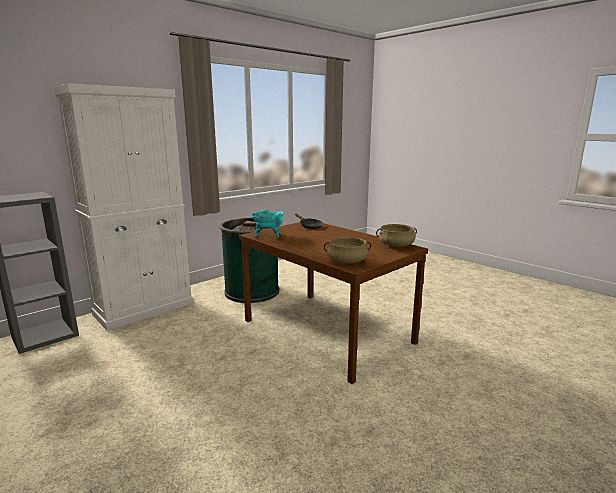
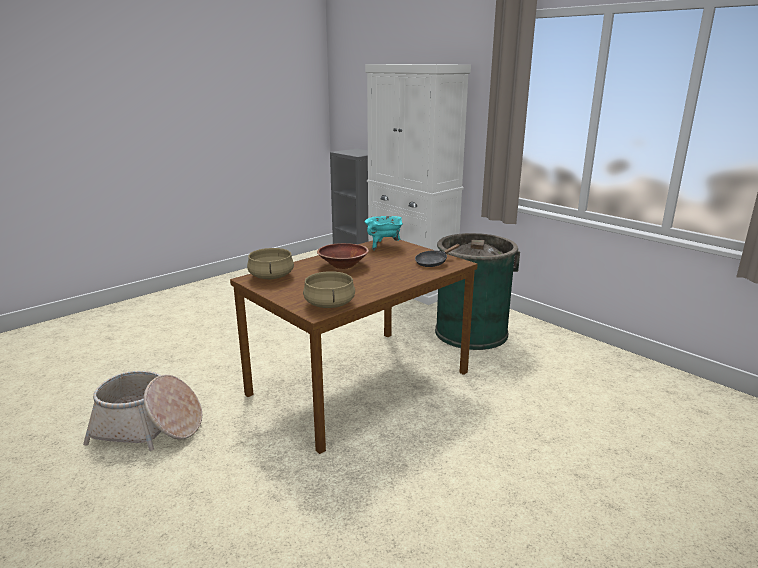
camera: 90 degrees right, 5 degrees up
none -> basket [83,371,202,451]
none -> brown bowl [317,243,369,269]

